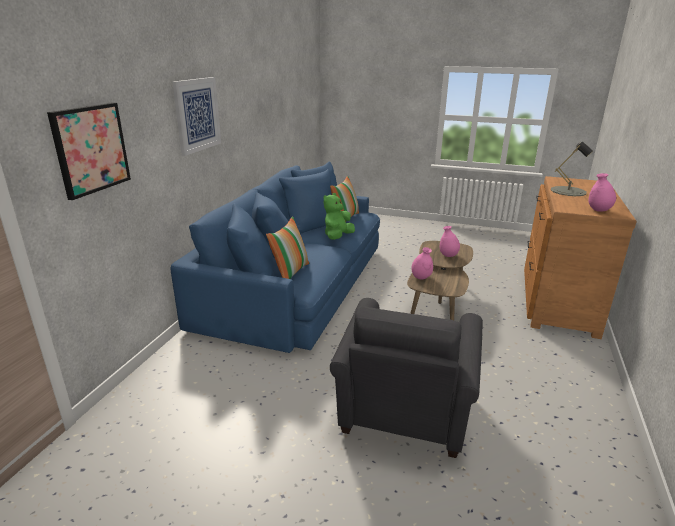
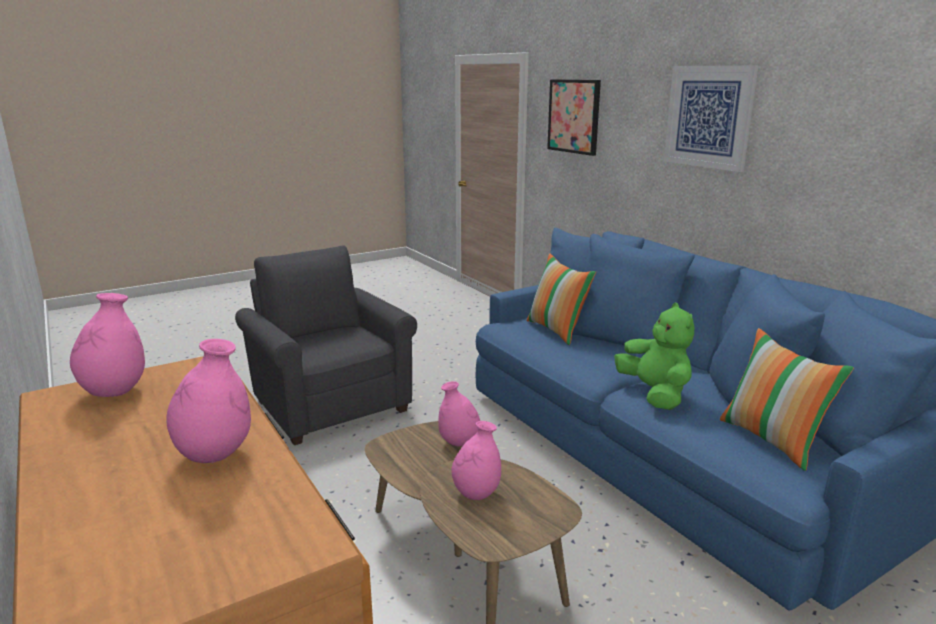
camera: 130 degrees right, 5 degrees down
grey table lamp [551,142,593,196] -> pink vase [166,339,251,463]

